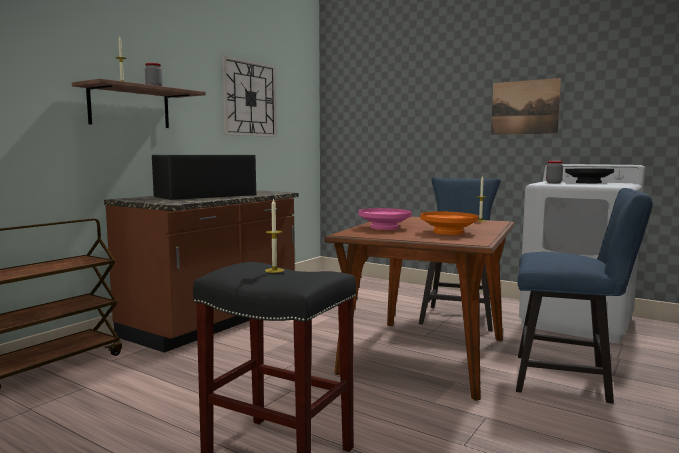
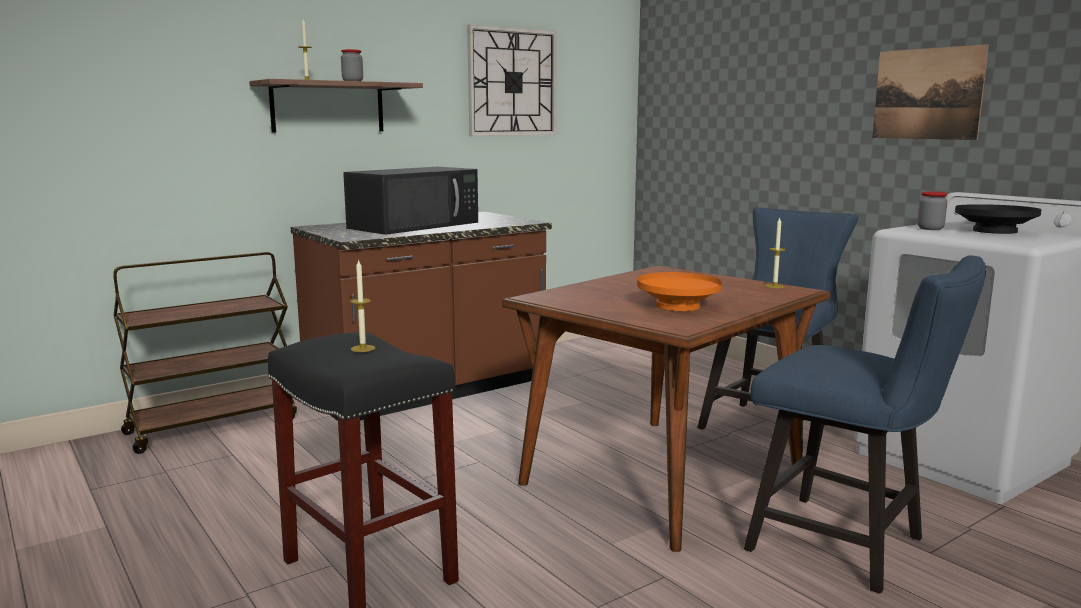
camera: 20 degrees right, 5 degrees up
black microwave [152,155,256,200] -> black microwave turned 150 degrees clockwise [343,167,478,235]
pink bowl [358,208,412,230] -> none

